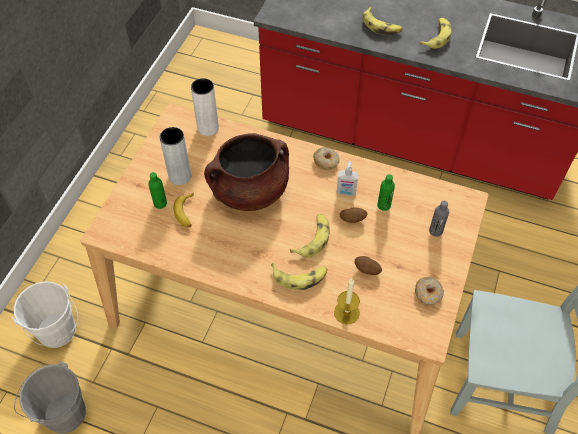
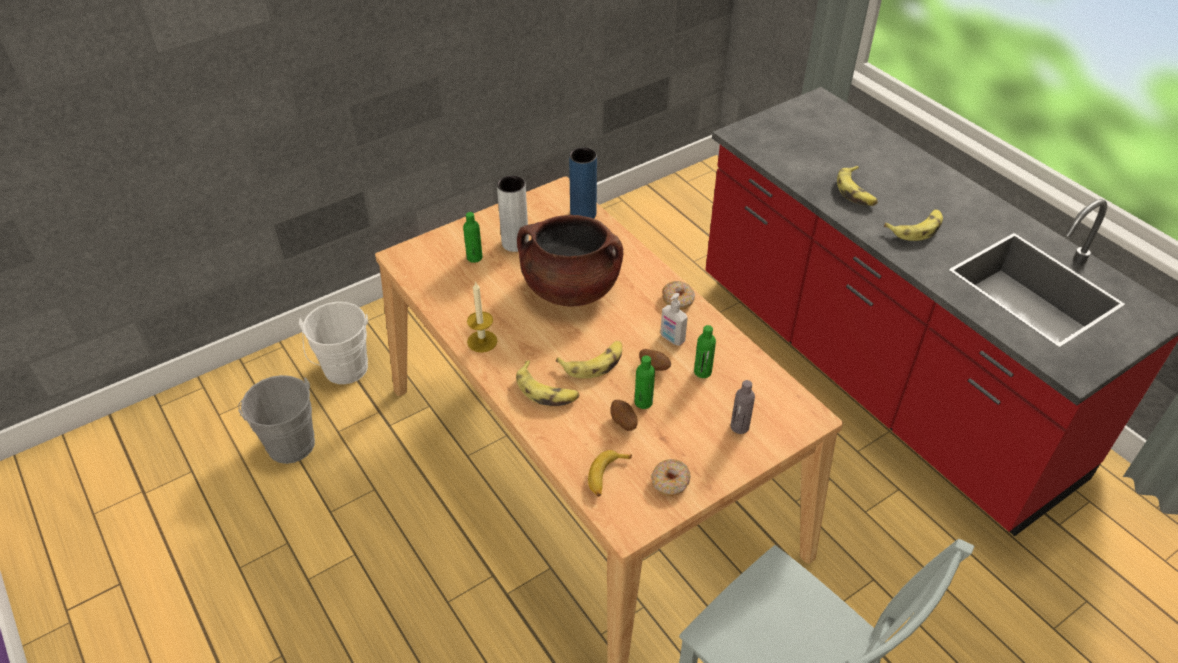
camera: 35 degrees right, 10 degrees down
banana [173,193,194,227] -> banana moved to [588,450,632,497]
white vase [191,78,219,136] -> blue vase [569,147,597,219]
candle [334,279,360,324] -> candle moved to [467,281,497,352]
none -> green bottle [635,355,655,409]

